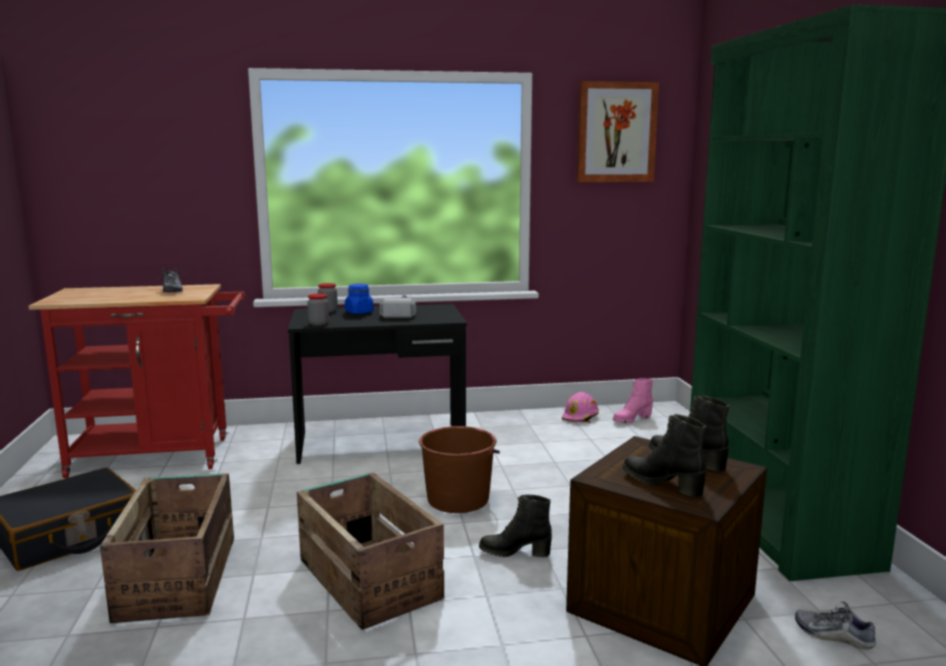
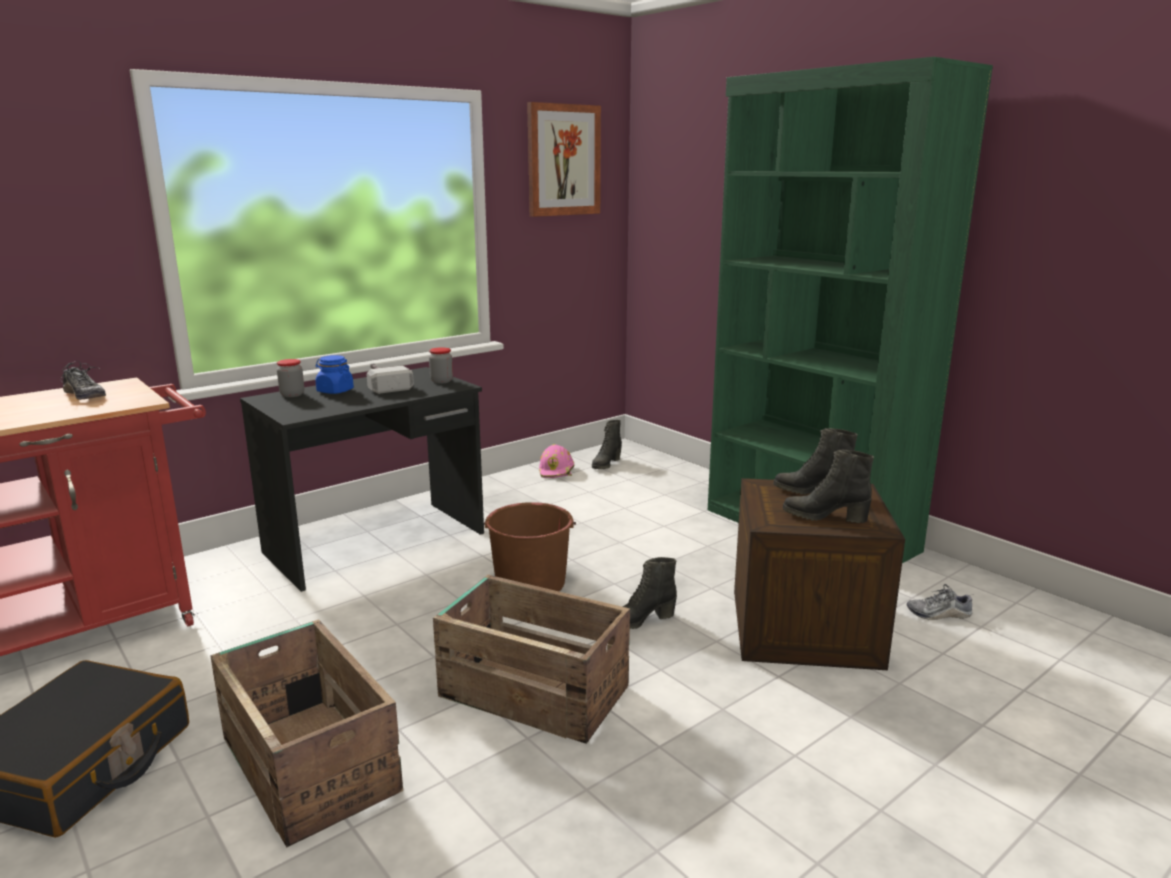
camera: 30 degrees left, 5 degrees up
jar [307,294,329,326] -> jar moved to [429,347,453,383]
pink boot [613,378,653,423] -> black boot [592,420,622,469]

